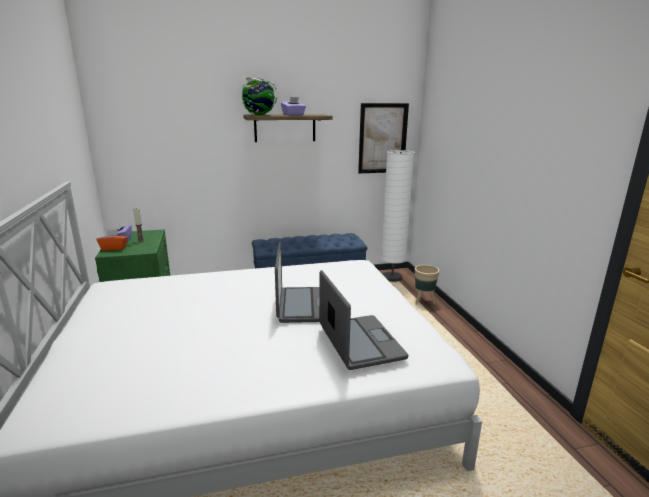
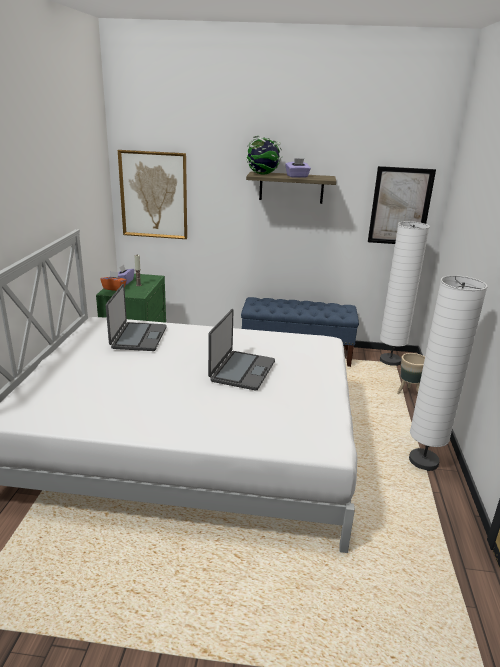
camera: 20 degrees right, 5 degrees up
laptop [319,270,408,370] -> laptop moved to [106,284,167,351]
none -> picture [118,150,187,239]
none -> white floor lamp [409,275,487,471]

